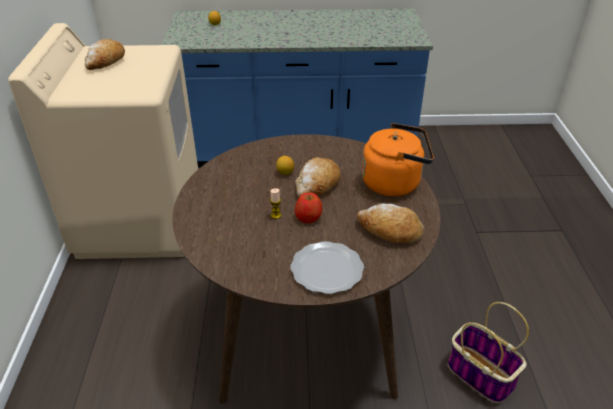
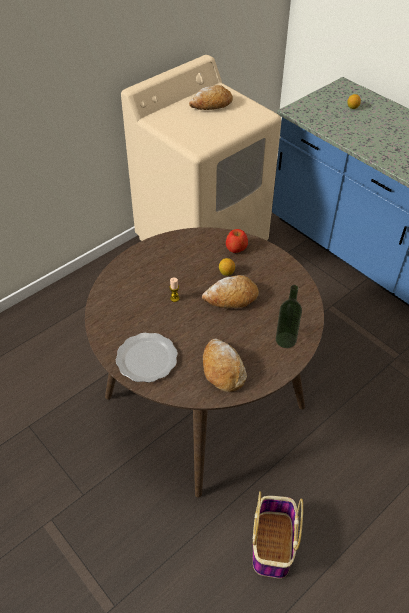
camera: 50 degrees right, 10 degrees up
apple [295,192,323,223] -> apple moved to [226,229,248,253]
orange kettle [362,123,434,196] -> bottle [276,285,302,348]

